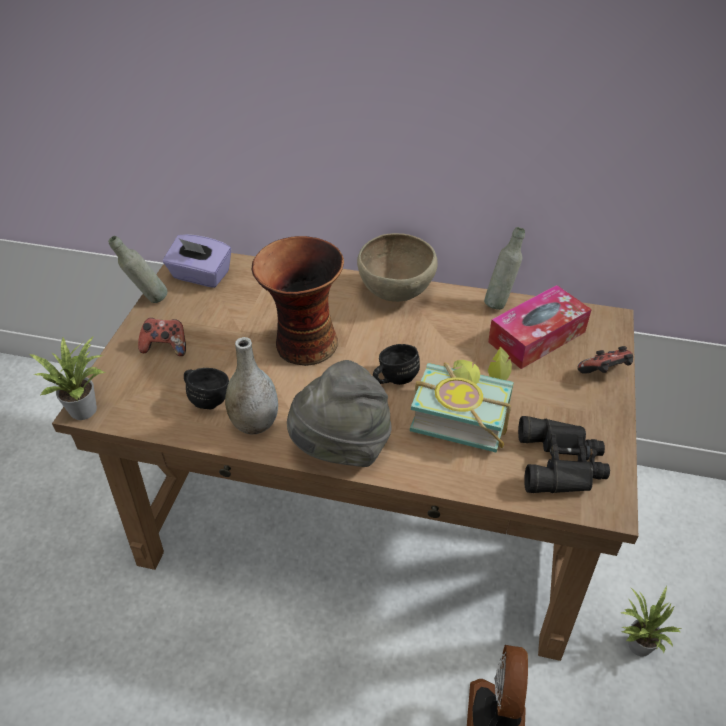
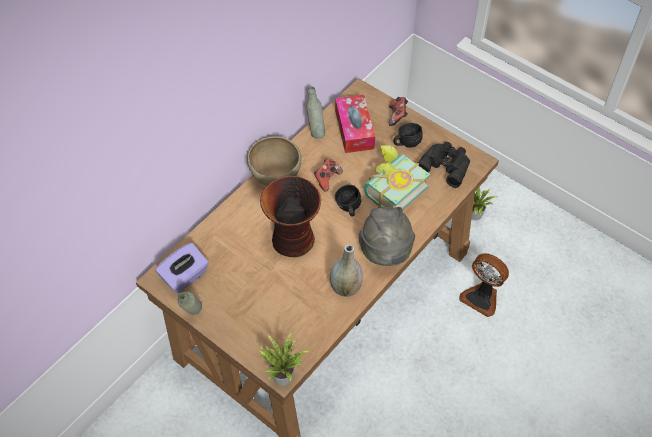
camera: 65 degrees left, 10 degrees up
game controller [138,318,186,356] -> game controller moved to [314,158,343,192]
black mug [184,368,229,410] -> black mug moved to [393,123,423,148]

